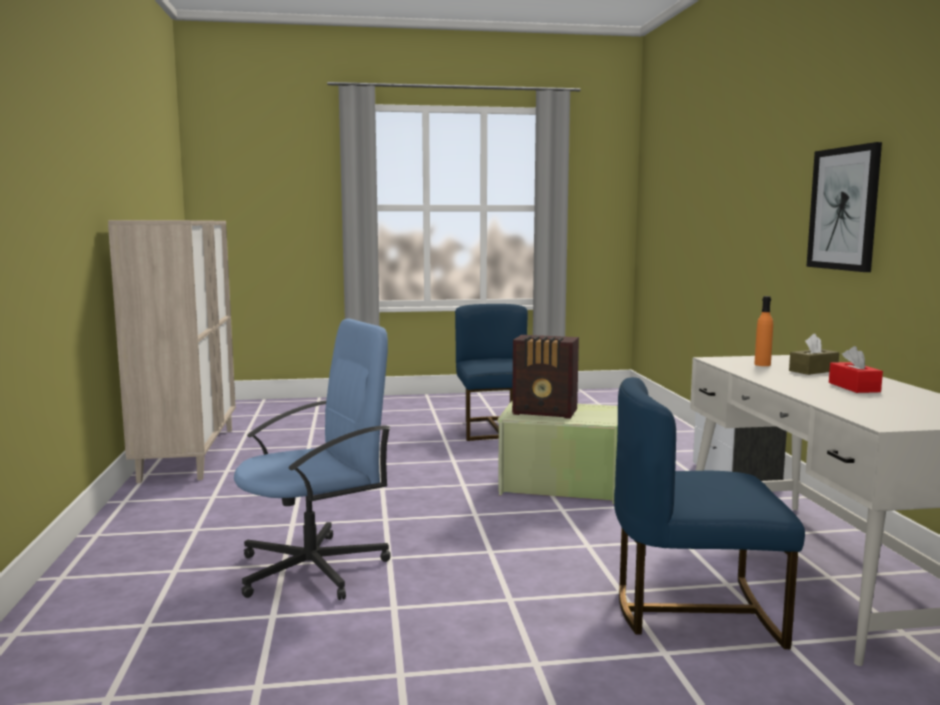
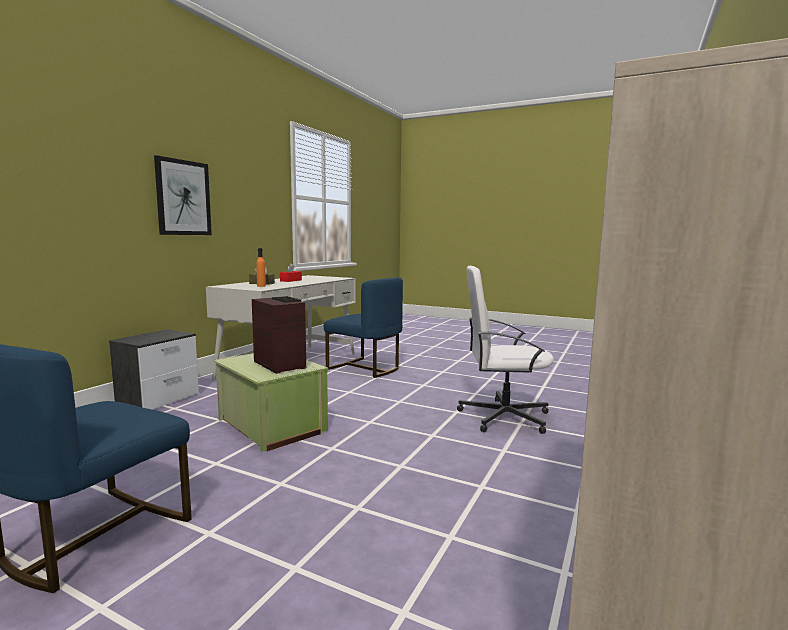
camera: 145 degrees left, 0 degrees up
blue office chair [234,319,391,600] -> white office chair [457,266,554,434]

